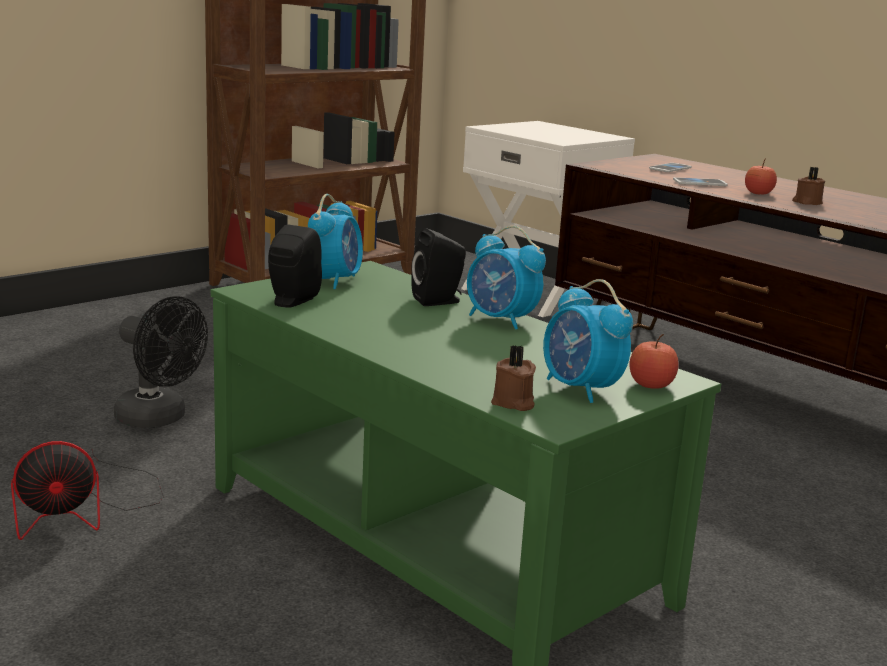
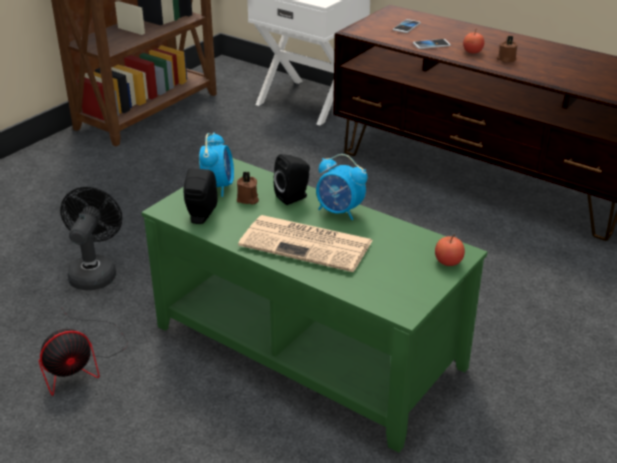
camera: 10 degrees left, 15 degrees up
black fan [114,296,208,428] -> black fan turned 105 degrees counterclockwise [60,187,122,290]
brown candle [491,345,536,411] -> brown candle moved to [237,172,259,205]
alarm clock [543,279,633,403] -> none
none -> newspaper [238,215,373,272]

